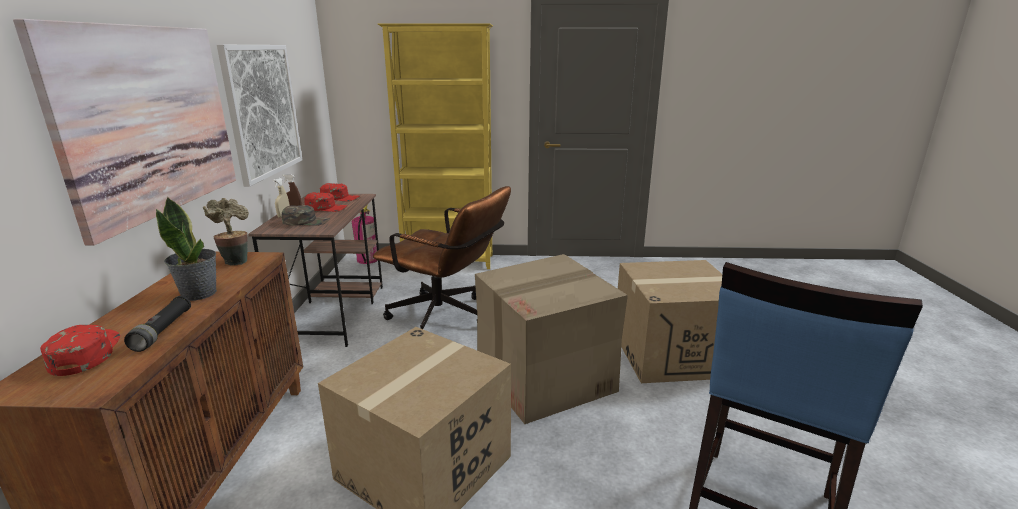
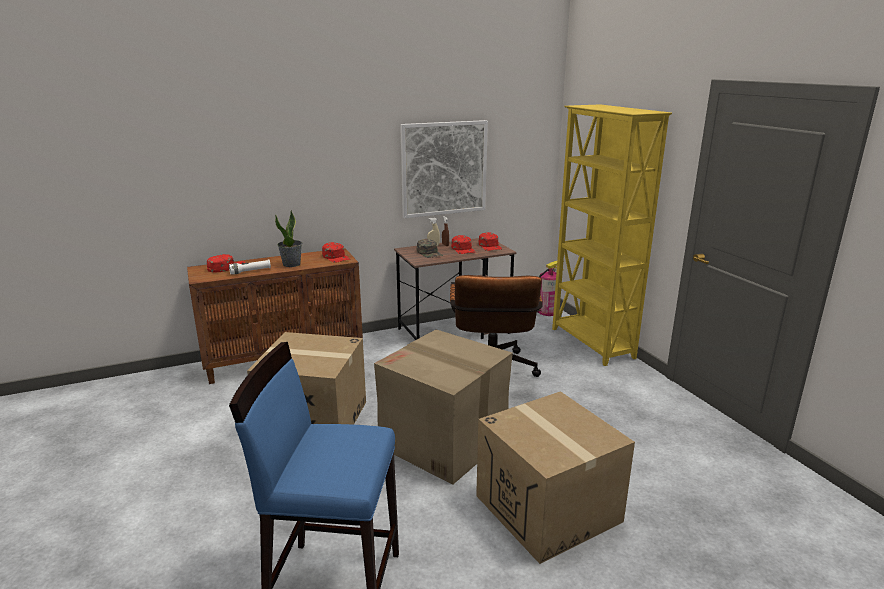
camera: 65 degrees right, 0 degrees up
picture [13,19,236,246] -> none
black flashlight [124,296,191,352] -> white flashlight [229,259,271,275]
potted plant [203,198,249,266] -> red cap [322,242,350,263]

